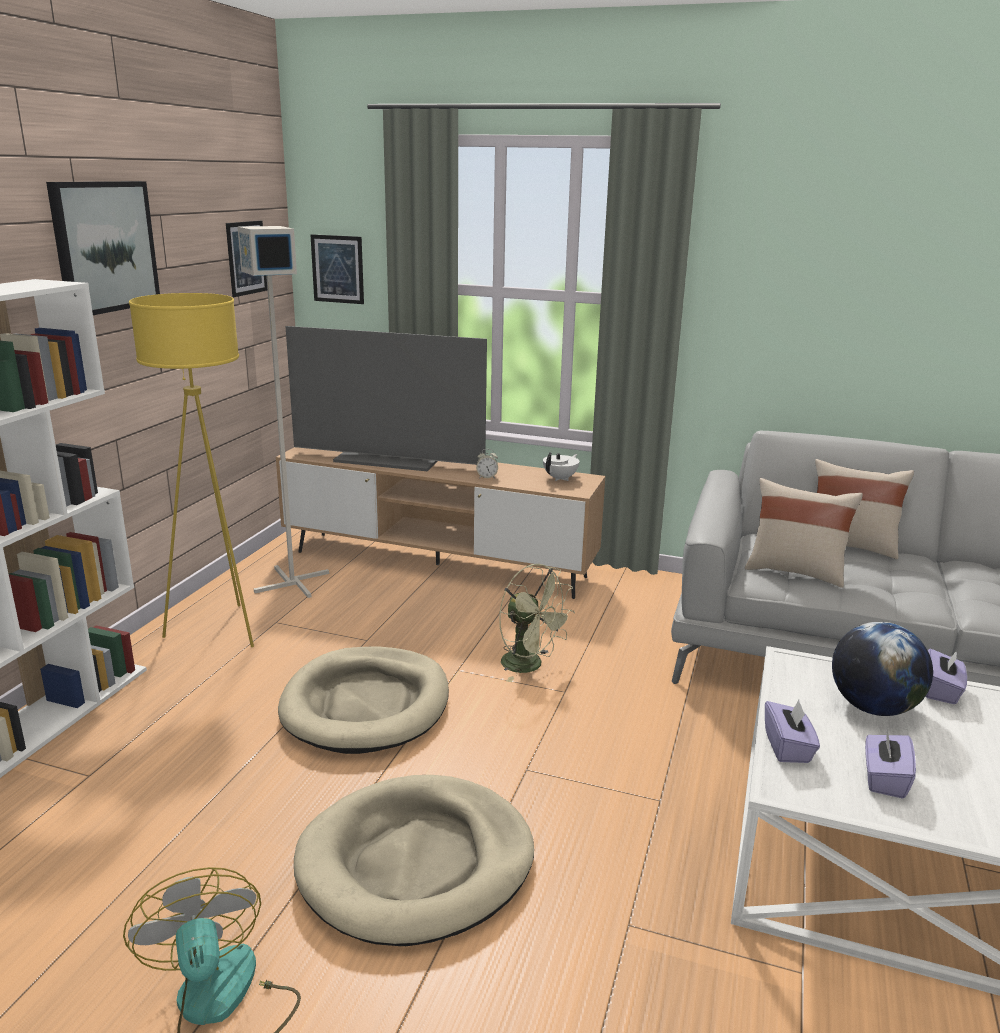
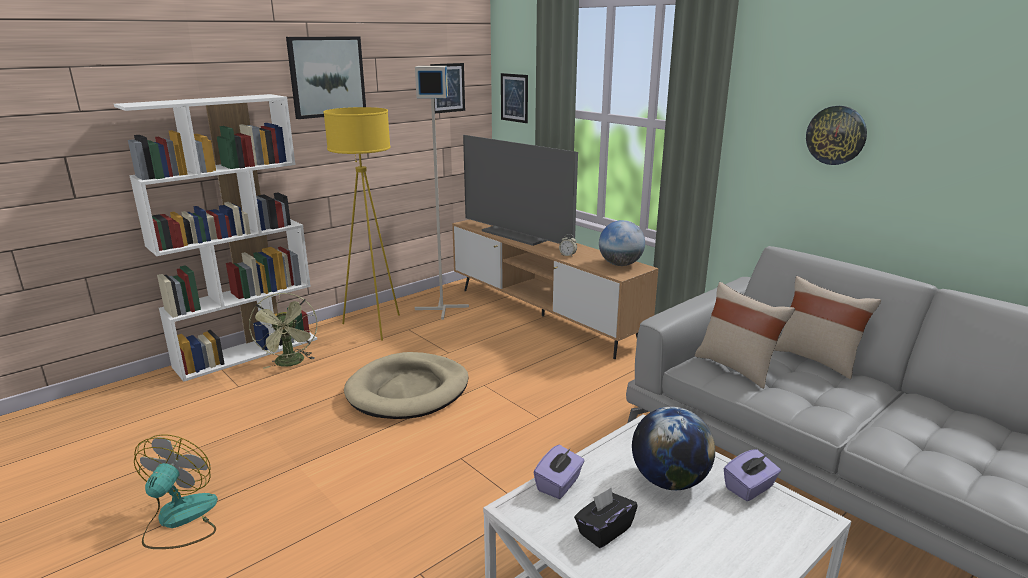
camera: 30 degrees right, 0 degrees up
beige dog bed [294,775,534,946] -> none
green fan [499,564,575,682] -> green fan moved to [249,293,317,369]
white teapot [543,452,580,481] -> globe [599,220,645,266]
purple tissue box [865,730,916,799] -> black tissue box [574,487,638,548]
none -> wall clock [806,106,867,165]

